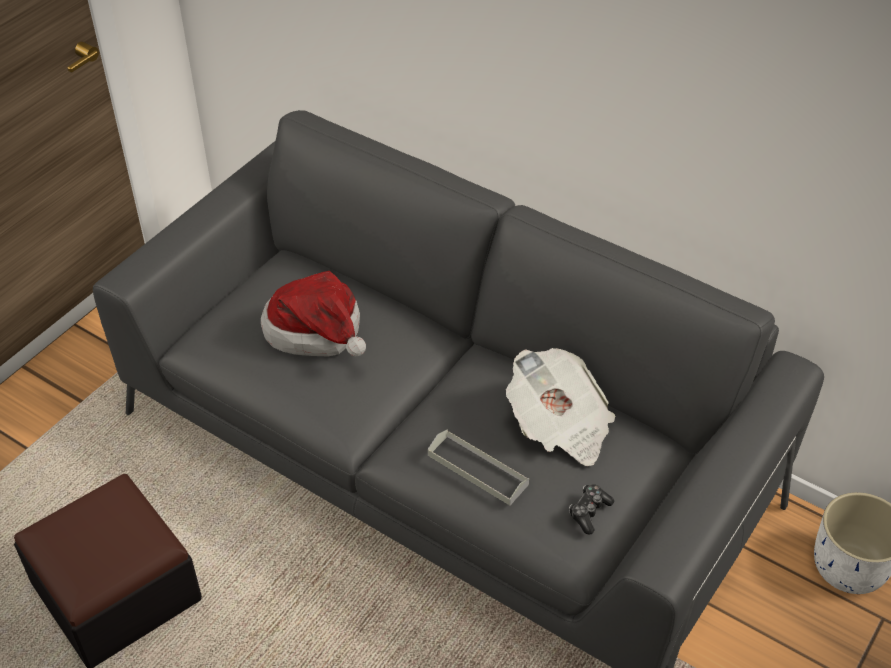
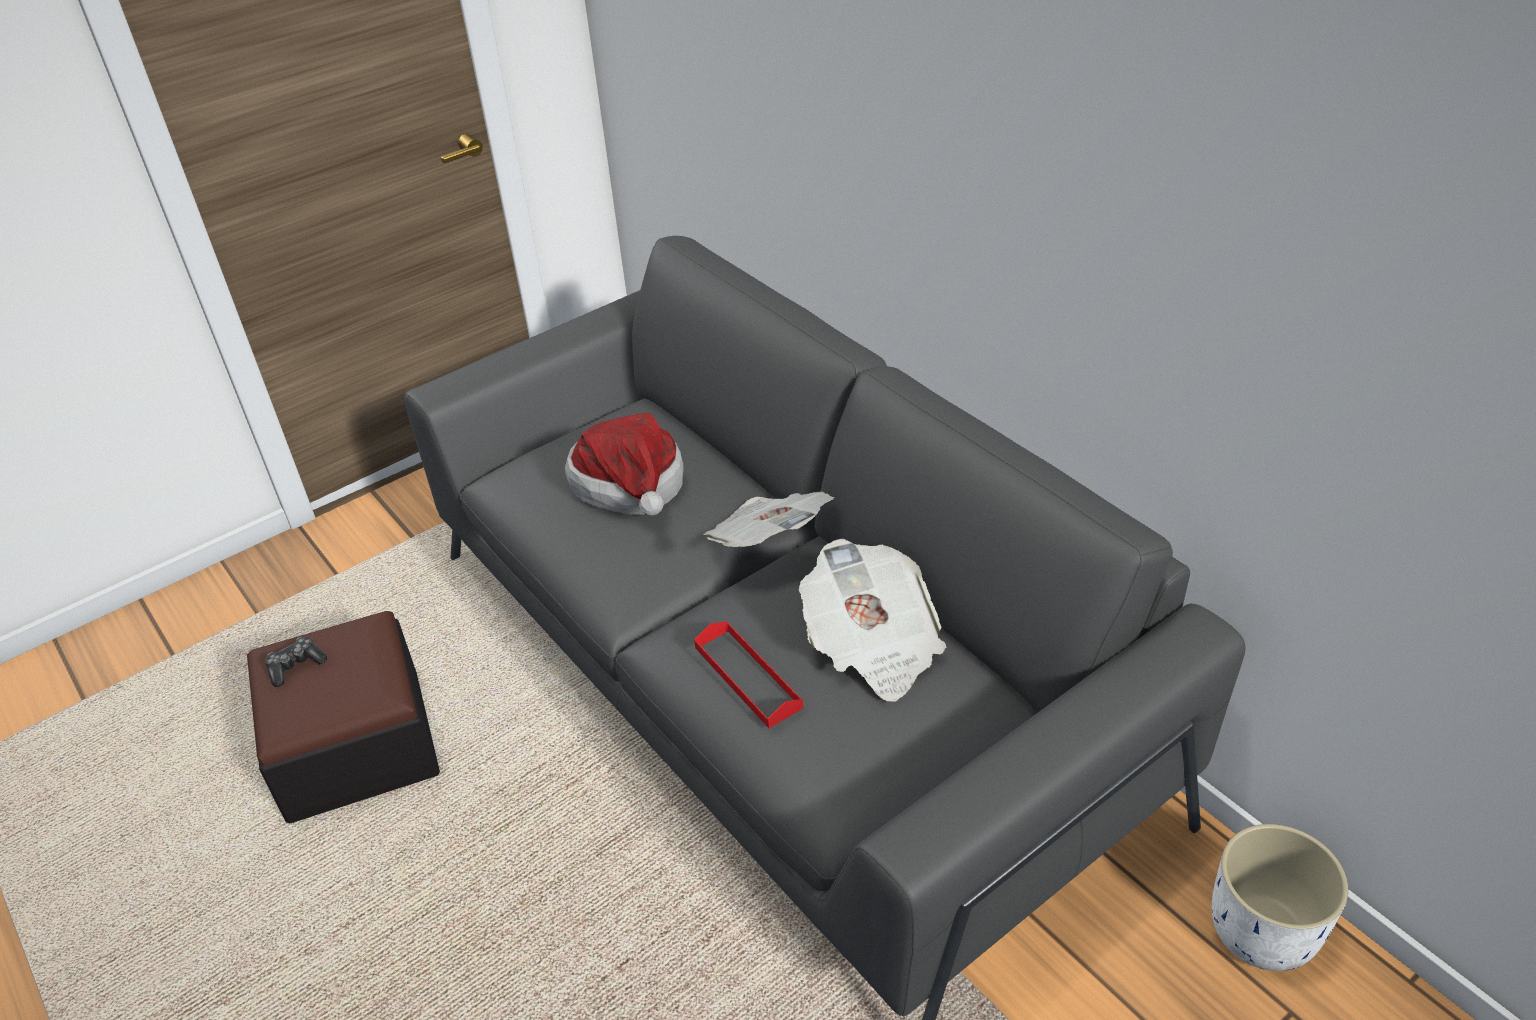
camera: 20 degrees right, 5 degrees down
grey tray [428,430,529,505] -> red tray [694,621,803,728]
game controller [569,484,614,534] -> game controller moved to [265,637,327,687]
none -> newspaper [703,491,834,547]

